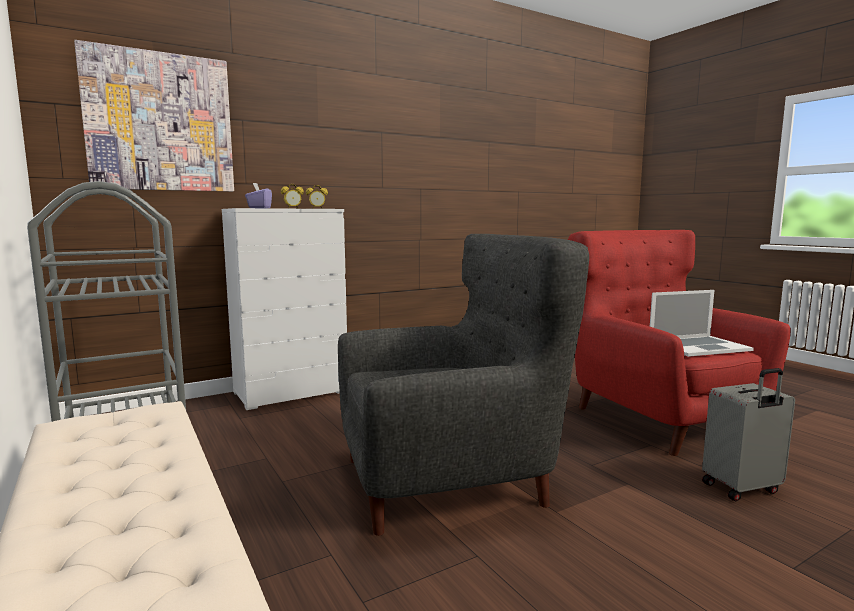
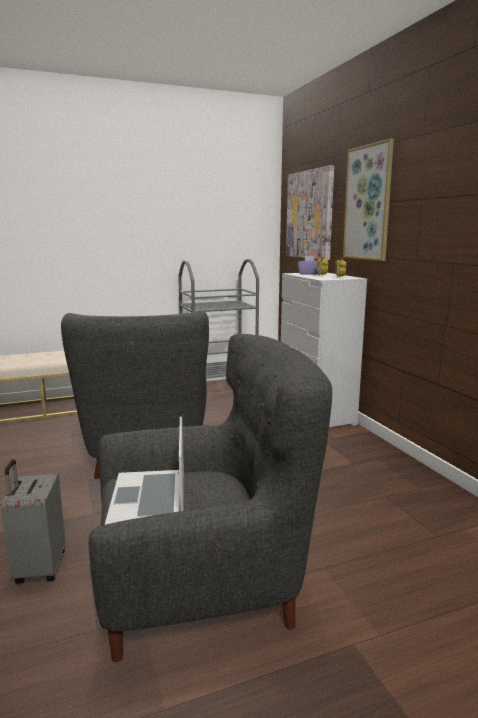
camera: 100 degrees right, 5 degrees up
red armchair [568,230,791,456] -> grey armchair [89,334,332,662]
none -> picture [343,138,394,261]

